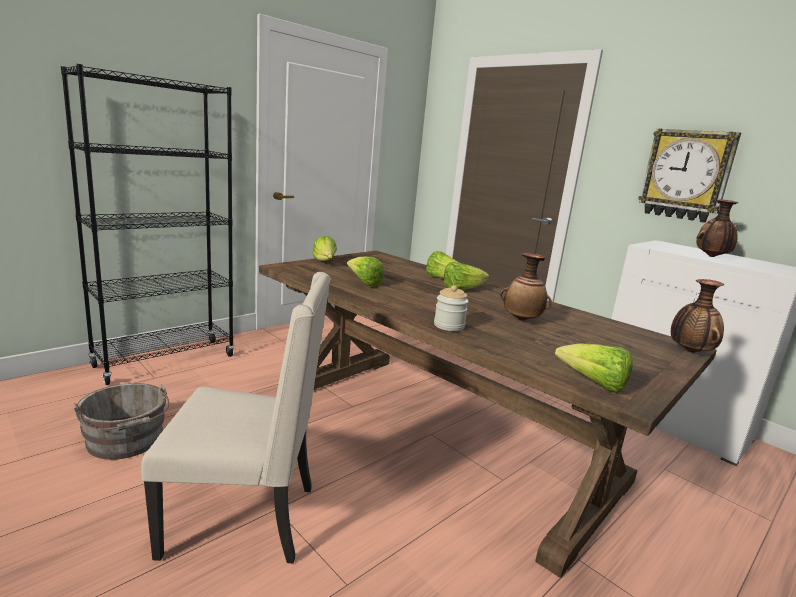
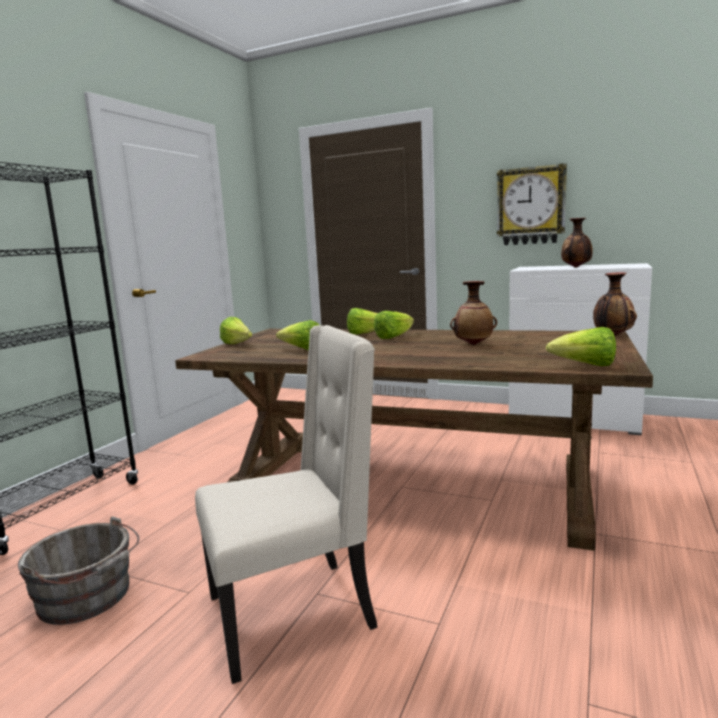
camera: 20 degrees left, 5 degrees down
jar [434,285,469,331] -> none

